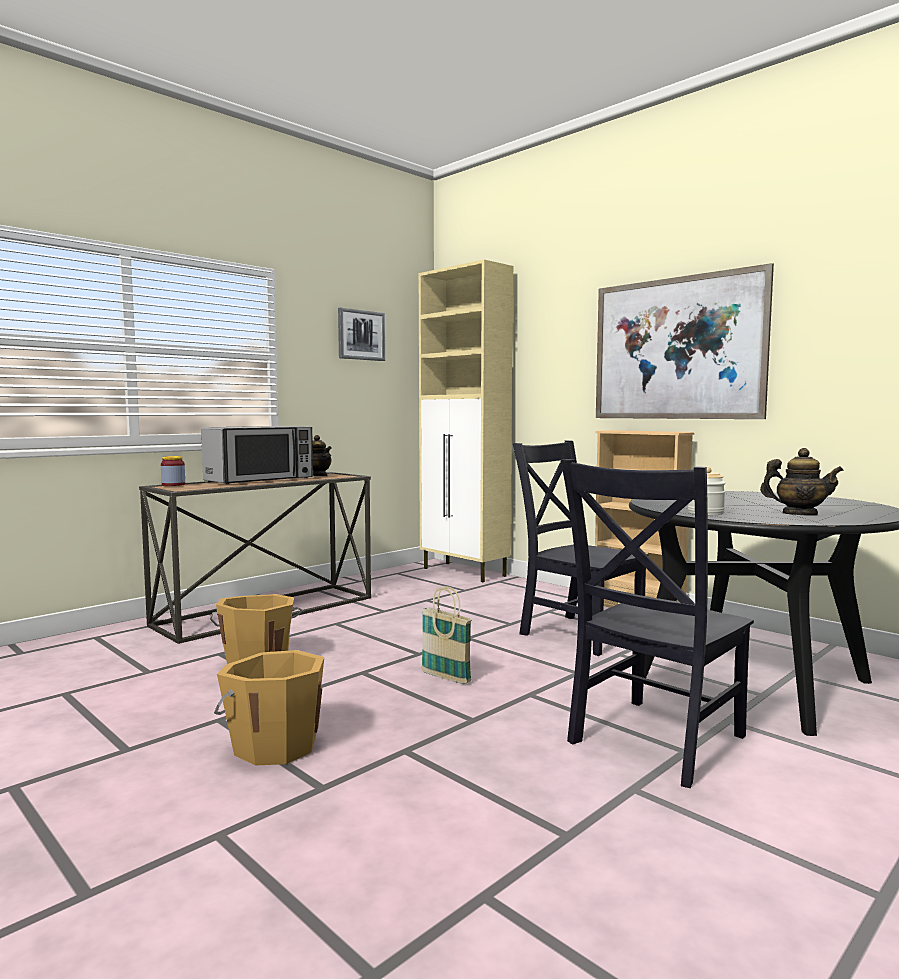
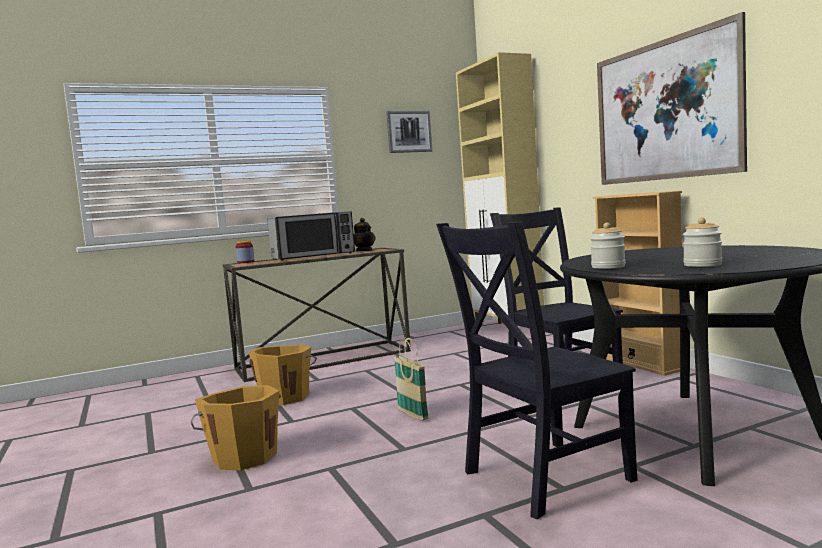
camera: 20 degrees right, 0 degrees up
teapot [760,448,844,516] -> jar [683,217,722,267]

